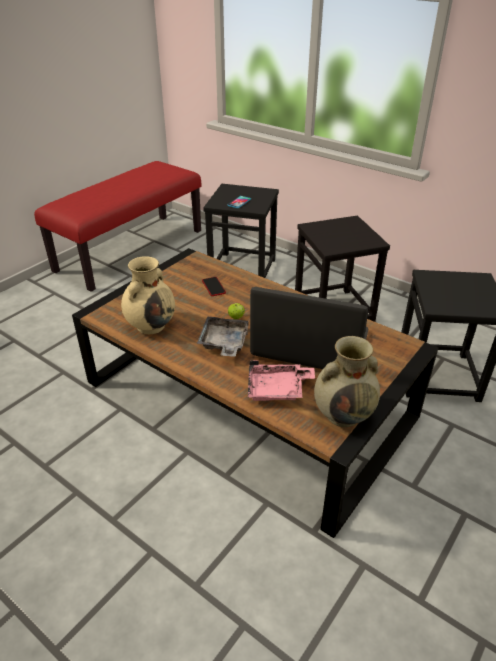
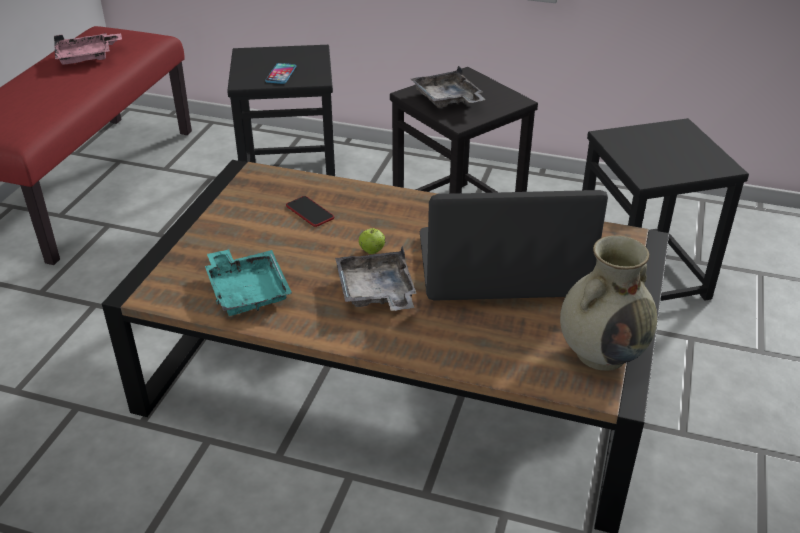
camera: 20 degrees left, 0 degrees up
beige vase [121,256,175,334] -> turquoise tray [205,249,292,316]
pink tray [248,360,315,401] -> pink tray moved to [54,33,122,64]
none -> grey tray [411,66,486,108]

